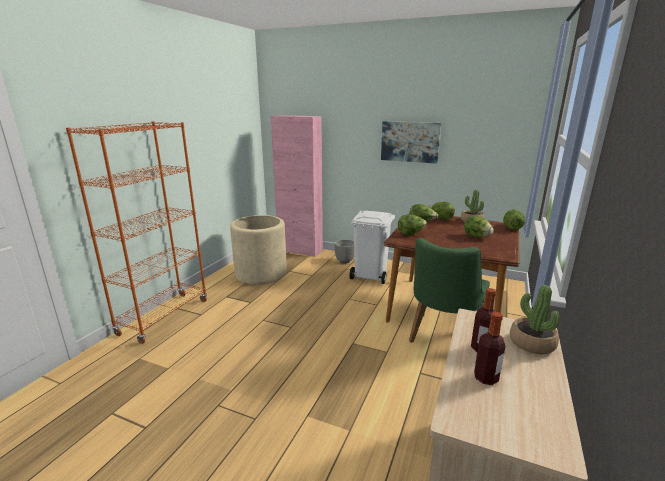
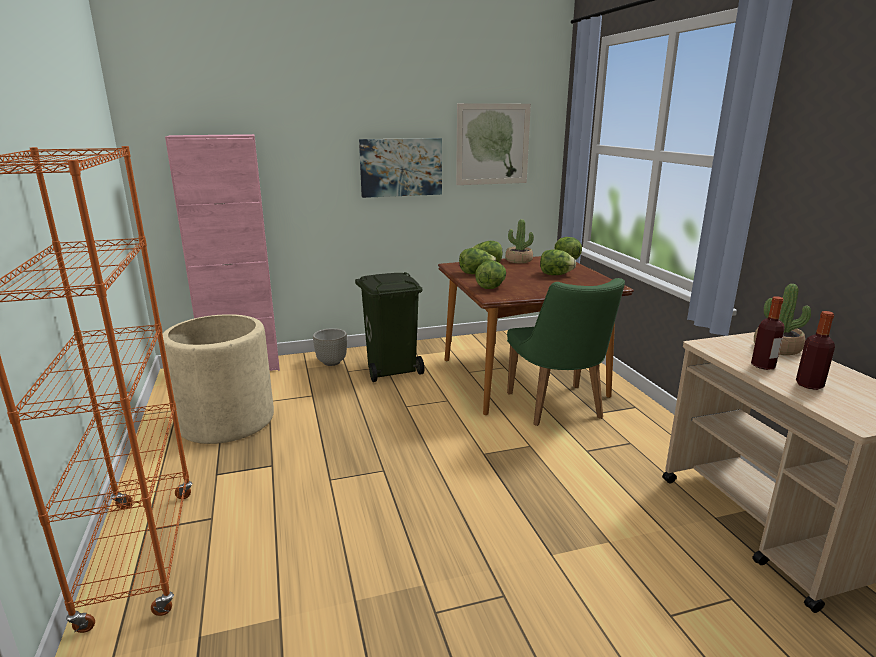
camera: 40 degrees left, 0 degrees up
white trash can [349,211,395,284] -> green trash can [355,272,424,382]
none -> picture [456,103,531,185]

